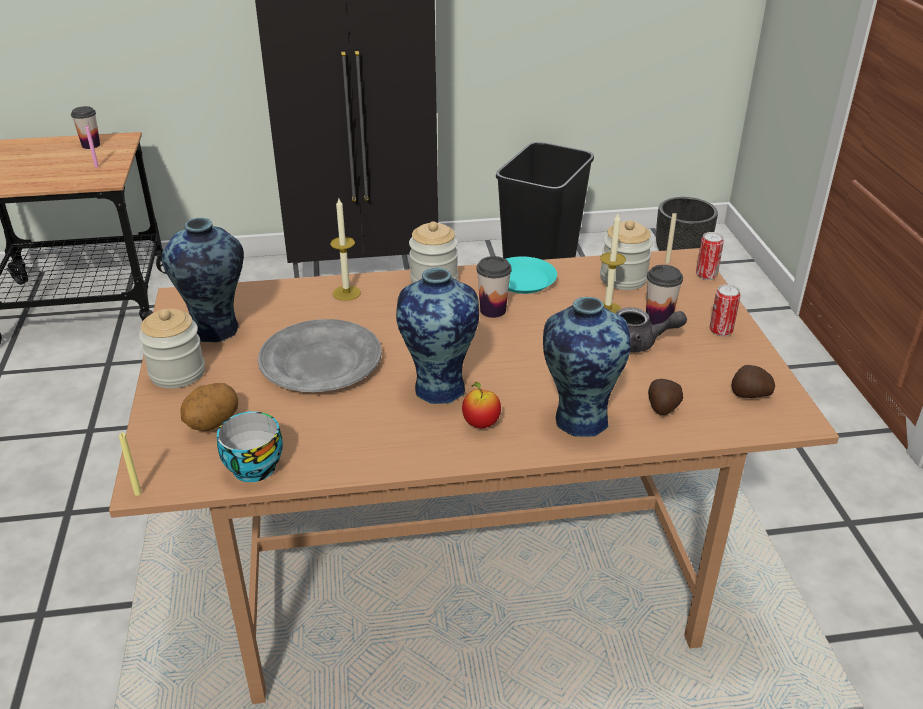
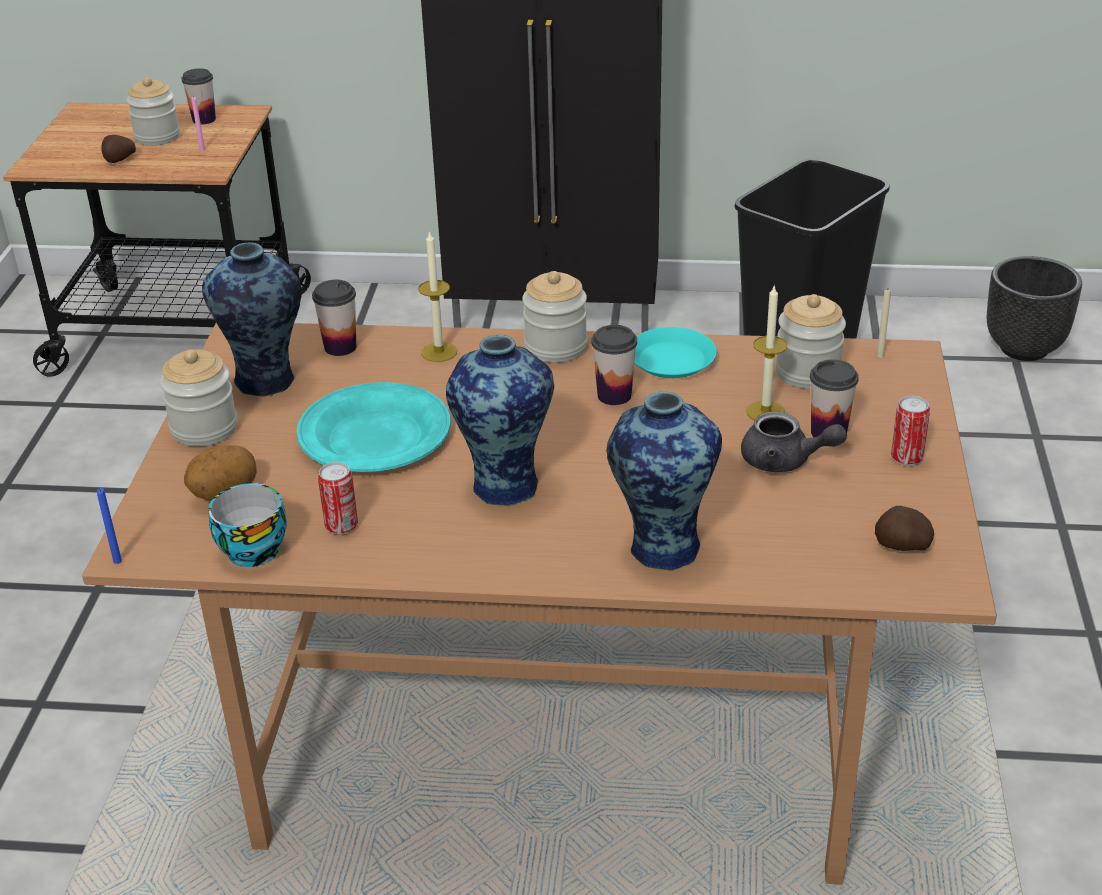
camera: 15 degrees right, 0 degrees up
yellow candle [119,432,142,496] -> blue candle [97,487,122,564]
grey plate [258,319,382,392] -> turquoise plate [297,382,451,472]
apple [462,382,501,428] -> none
potato [648,379,683,415] -> potato moved to [102,135,136,163]
can [696,232,724,280] -> can moved to [318,462,358,534]
none -> jar [126,77,180,146]
none -> cup [312,280,356,356]

